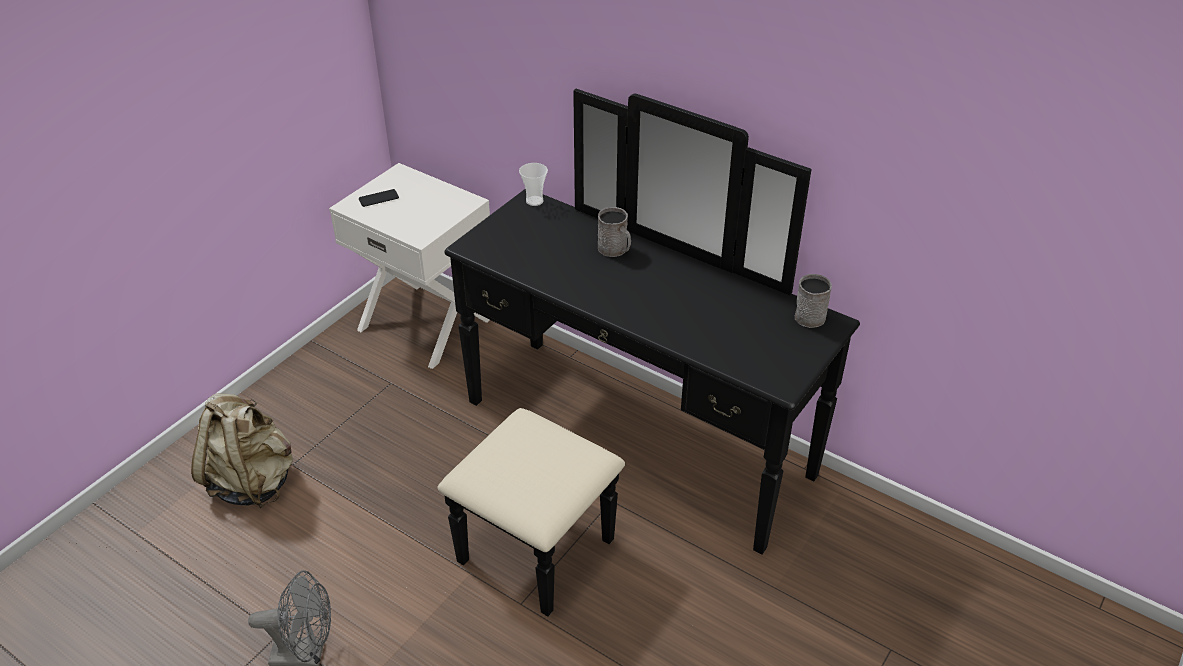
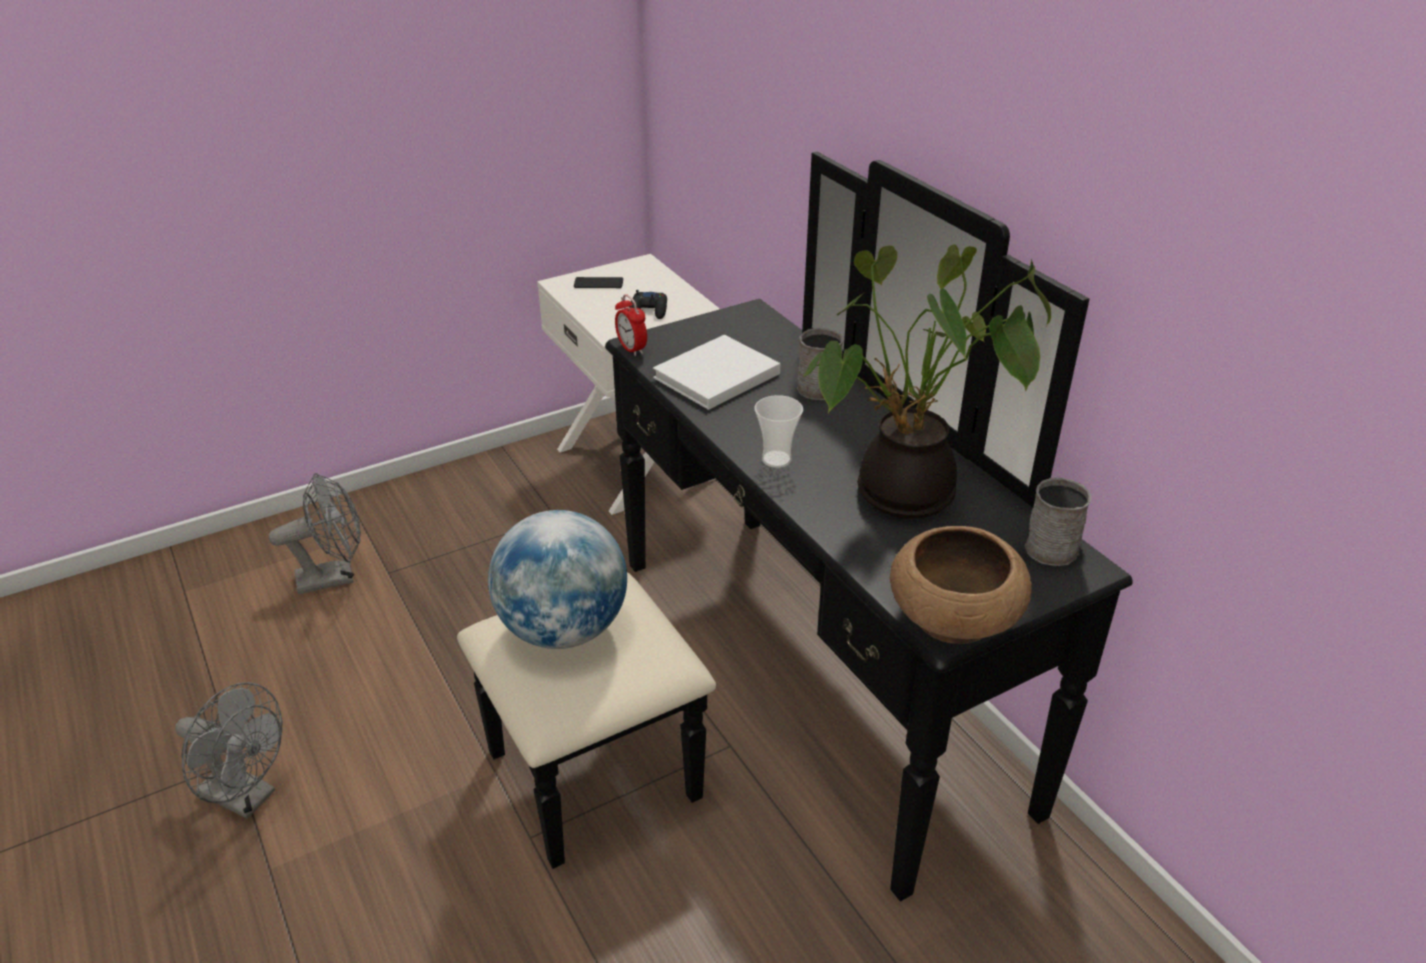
camera: 25 degrees right, 5 degrees down
beige backpack [191,393,293,508] -> grey fan [269,473,361,594]
cup [519,163,548,206] -> cup moved to [755,395,803,468]
none -> globe [488,510,627,649]
none -> alarm clock [615,294,647,356]
none -> black game controller [629,290,667,319]
none -> white book [653,335,780,410]
none -> potted plant [803,244,1051,519]
none -> brown bowl [890,526,1032,644]

